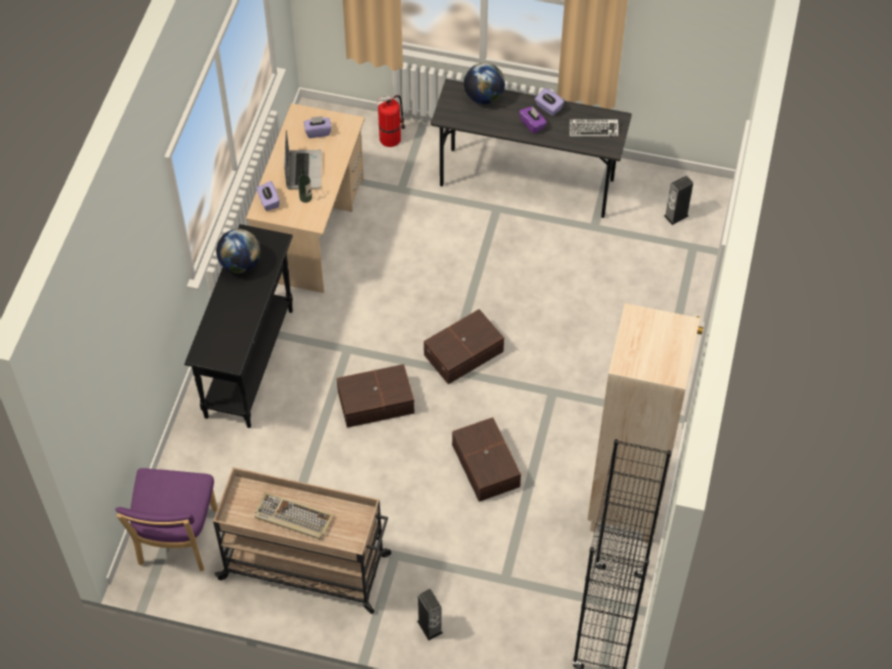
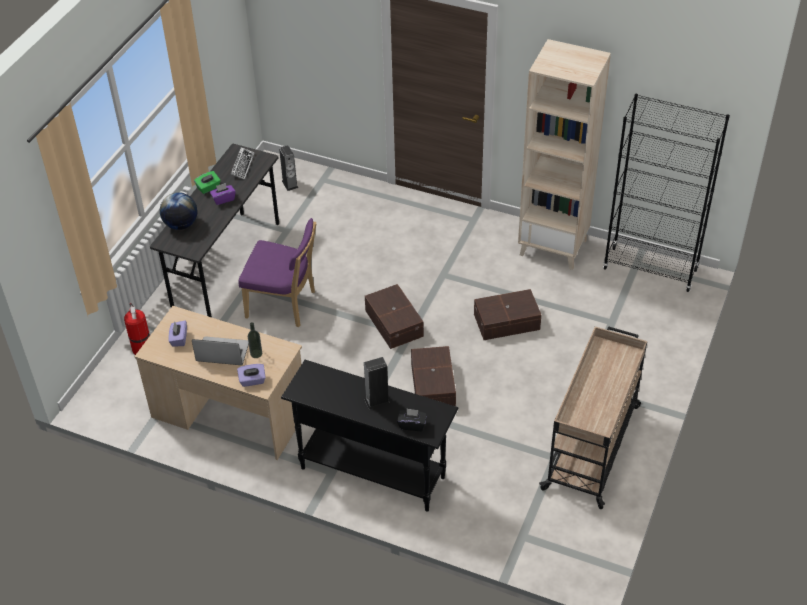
camera: 80 degrees left, 10 degrees down
purple chair [115,468,218,571] -> purple chair moved to [238,218,316,327]
globe [216,229,261,273] -> none
keyboard [255,492,333,539] -> none
speaker [417,589,443,640] -> speaker moved to [364,357,390,410]
purple tissue box [535,88,564,116] -> green tissue box [194,171,221,194]
none -> black tissue box [397,408,427,431]

